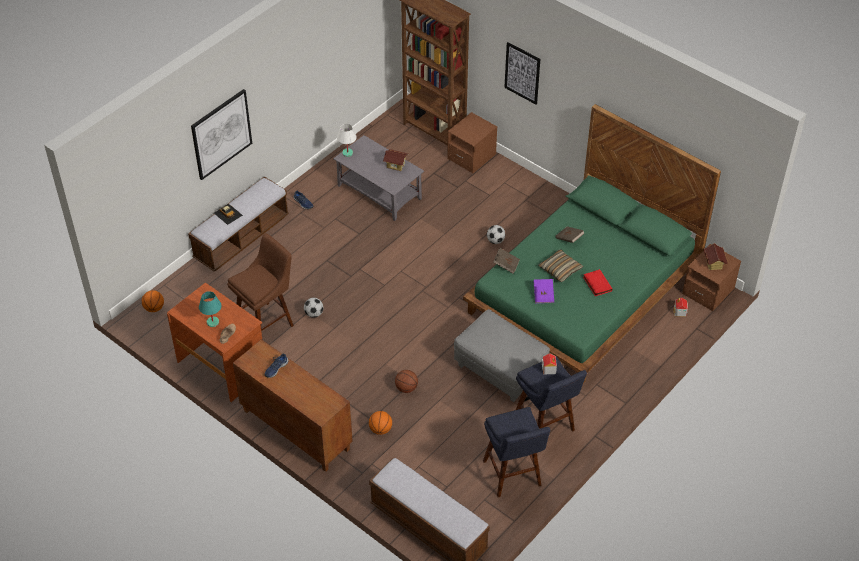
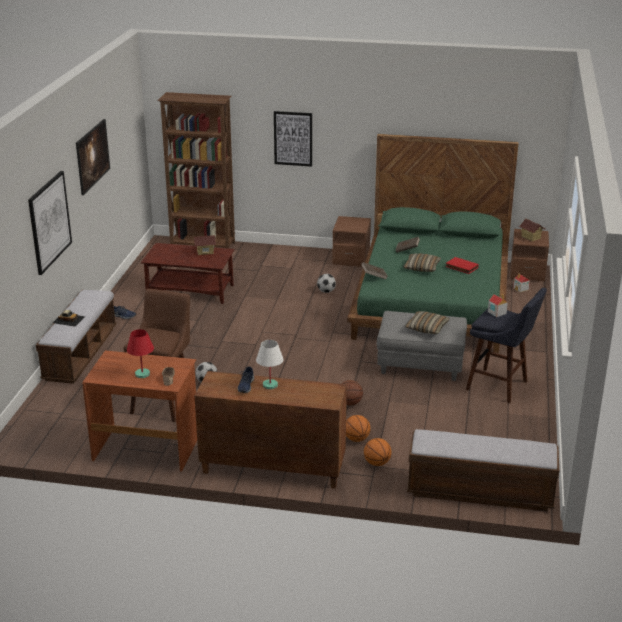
camera: 30 degrees left, 20 degrees down
basketball [142,290,164,312] -> basketball moved to [364,438,392,466]
turquoise table lamp [199,291,222,327] -> red table lamp [127,329,154,378]
grey coffee table [333,135,424,221] -> brown coffee table [141,243,235,304]
white table lamp [337,124,357,157] -> white table lamp moved to [256,340,284,389]
brown nightstand [447,112,497,173] -> brown nightstand moved to [332,216,371,267]
blue stool [483,407,550,497] -> none
purple book [534,279,554,303] -> none
none -> picture [76,119,110,195]
none -> pillow [405,311,450,334]

